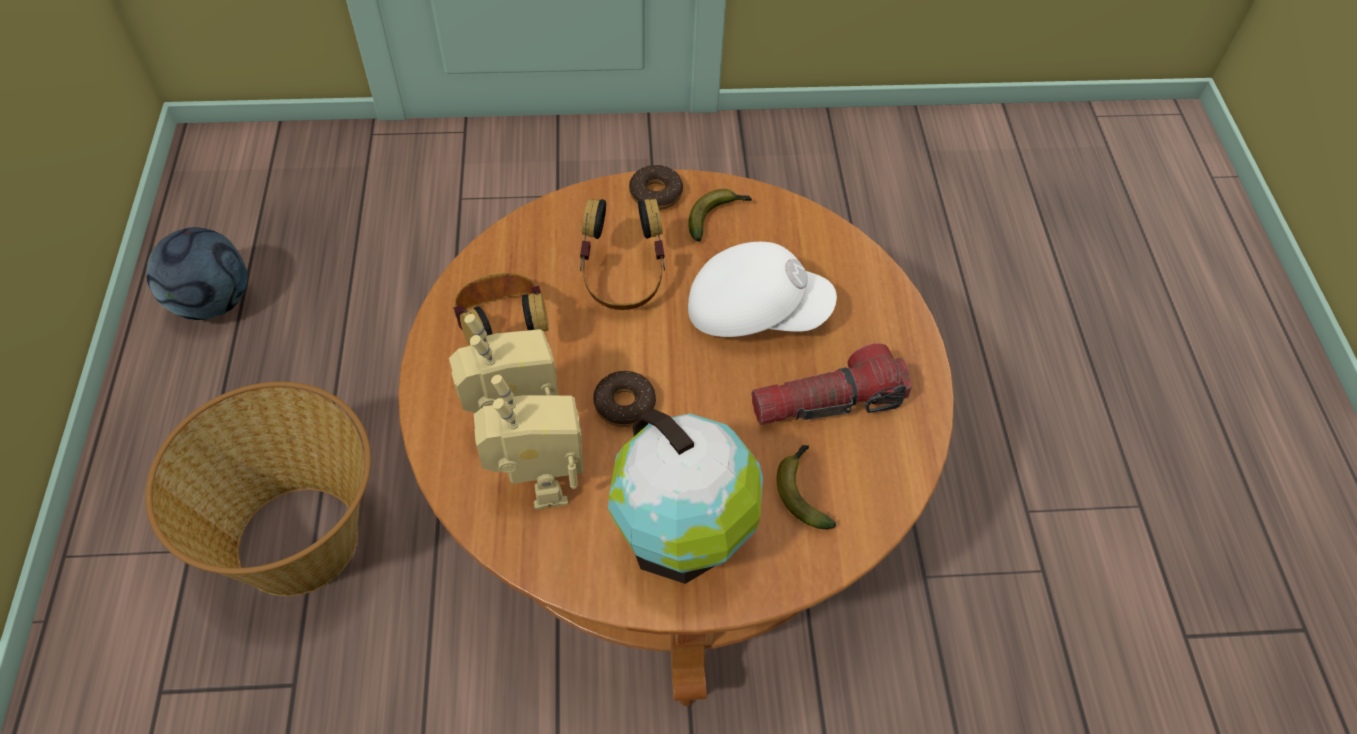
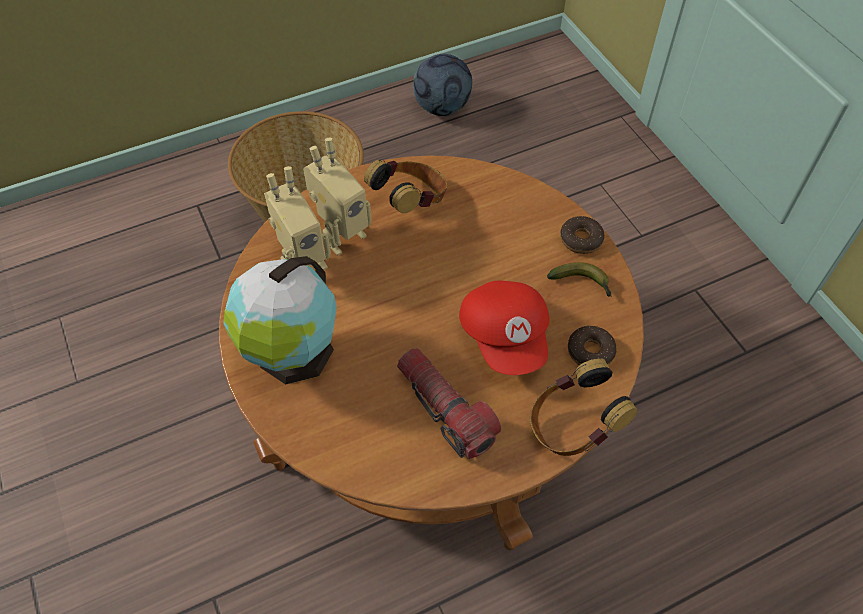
camera: 70 degrees right, 0 degrees up
headphones [580,199,665,310] -> headphones moved to [530,358,638,456]
donut [593,371,656,427] -> donut moved to [568,326,617,365]
white cap [688,242,837,337] -> red cap [459,281,550,375]
banana [777,445,836,529] -> none

